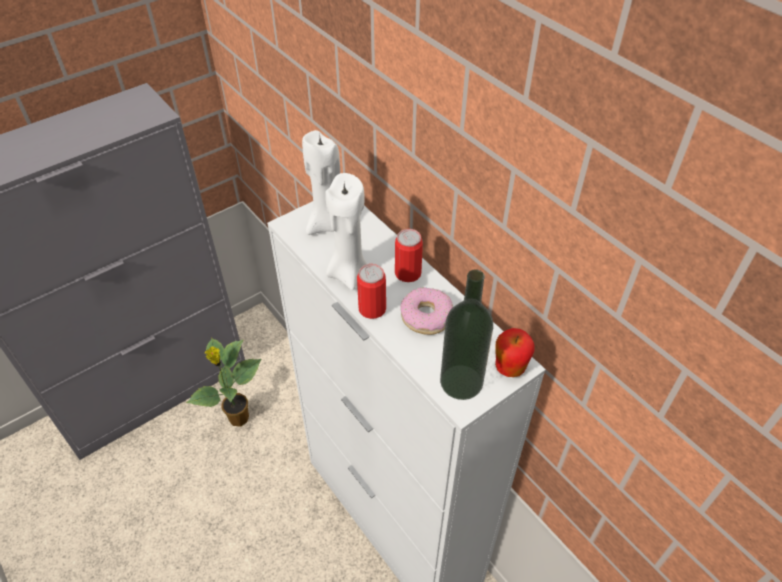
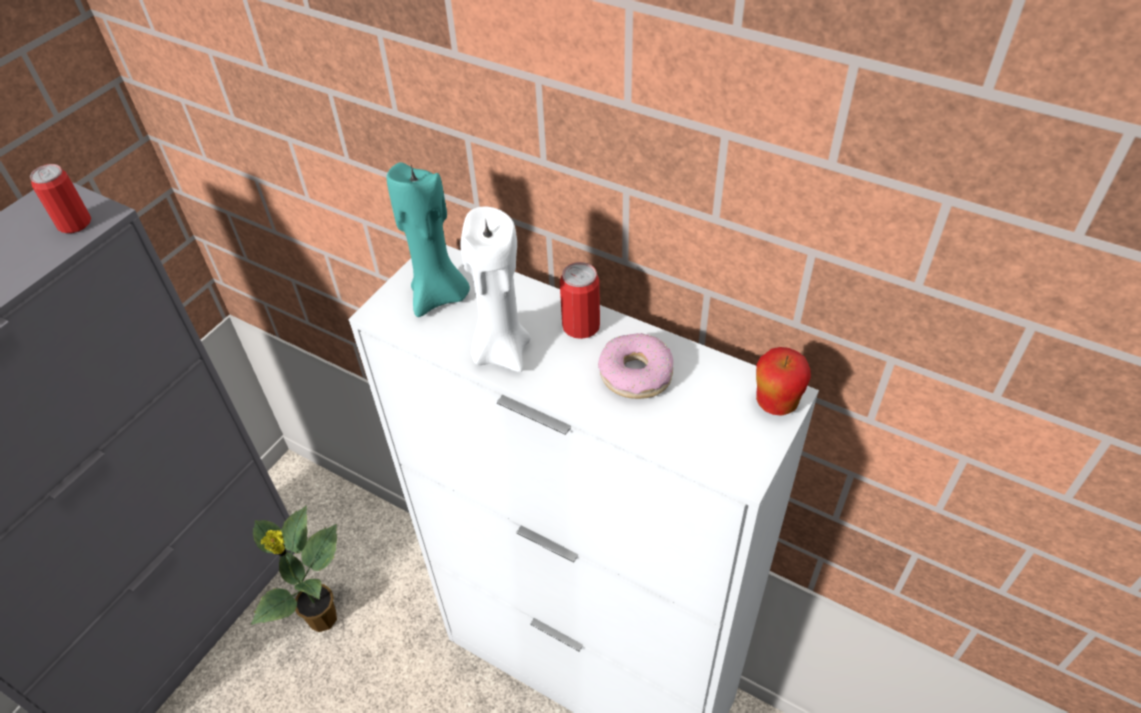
camera: 20 degrees left, 0 degrees up
white candle [302,130,340,235] -> turquoise candle [387,162,470,317]
can [357,264,386,319] -> can moved to [30,164,91,233]
bottle [440,270,493,400] -> none

